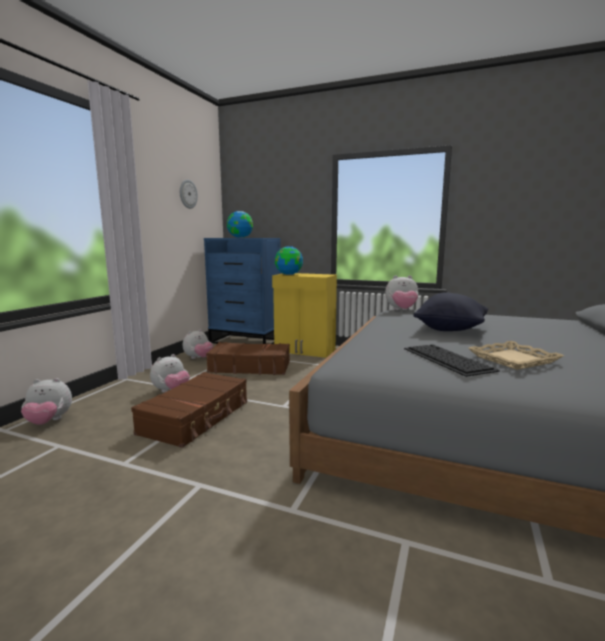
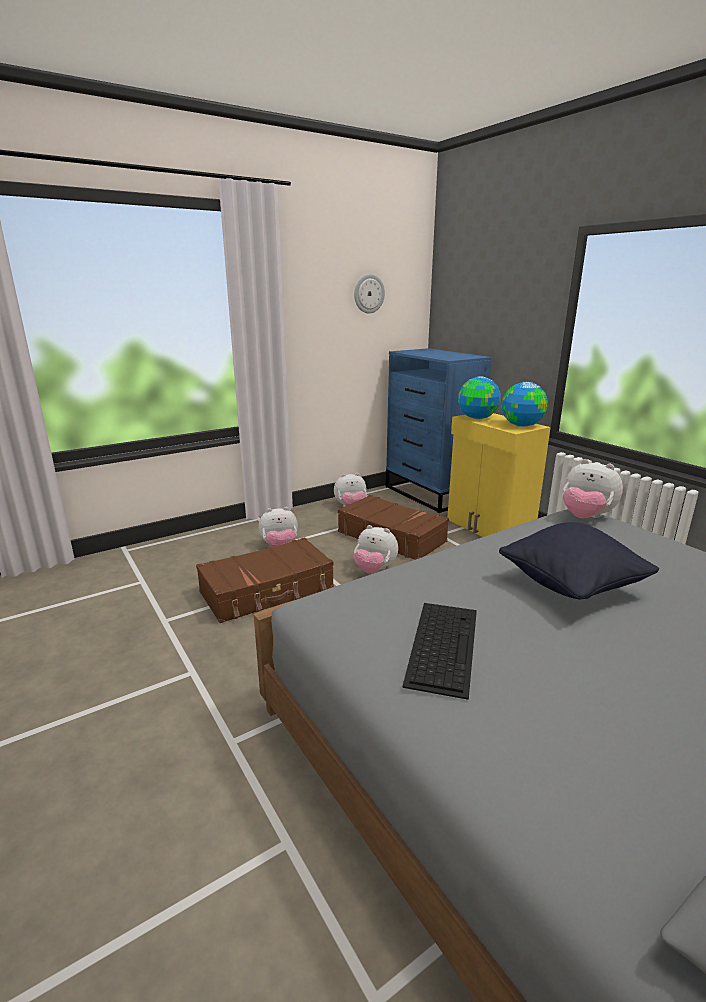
camera: 35 degrees right, 10 degrees up
plush toy [21,378,72,425] -> plush toy moved to [354,525,398,573]
globe [227,211,253,238] -> globe moved to [502,382,548,427]
beige tray [468,341,564,370] -> none

